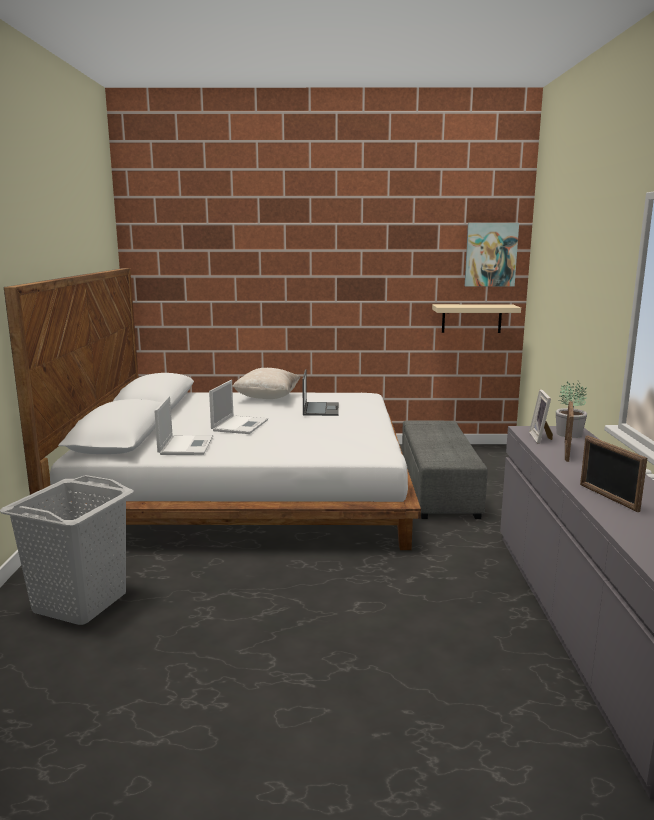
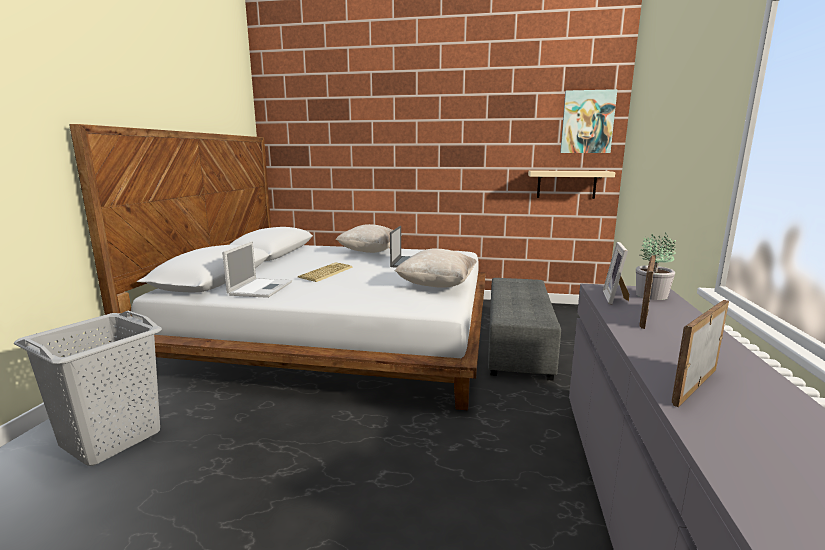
camera: 10 degrees right, 0 degrees up
laptop [209,380,268,434] -> keyboard [298,262,353,282]
picture frame [580,435,647,512] -> picture frame turned 60 degrees clockwise [672,300,729,407]
none -> beige pillow [395,249,477,288]

